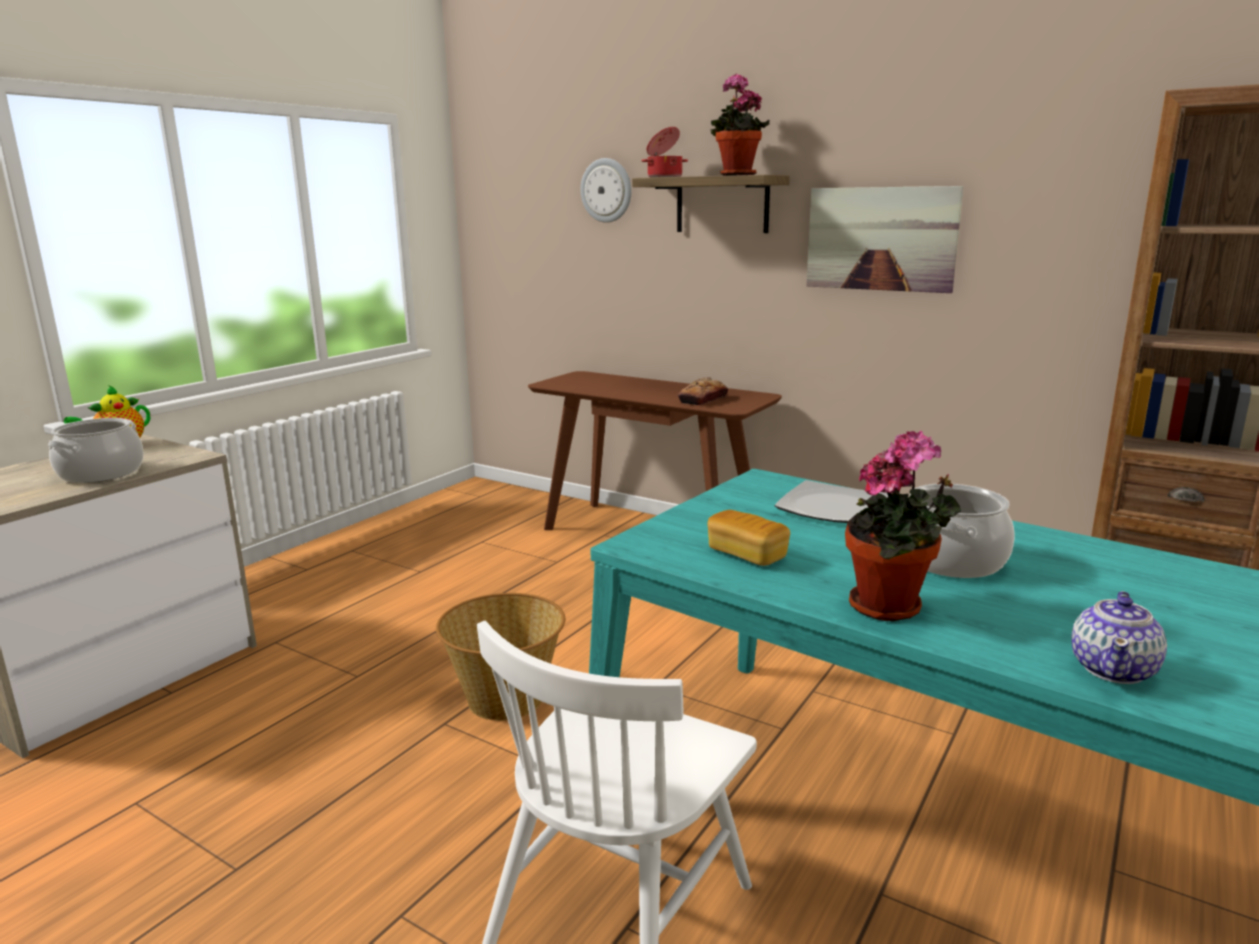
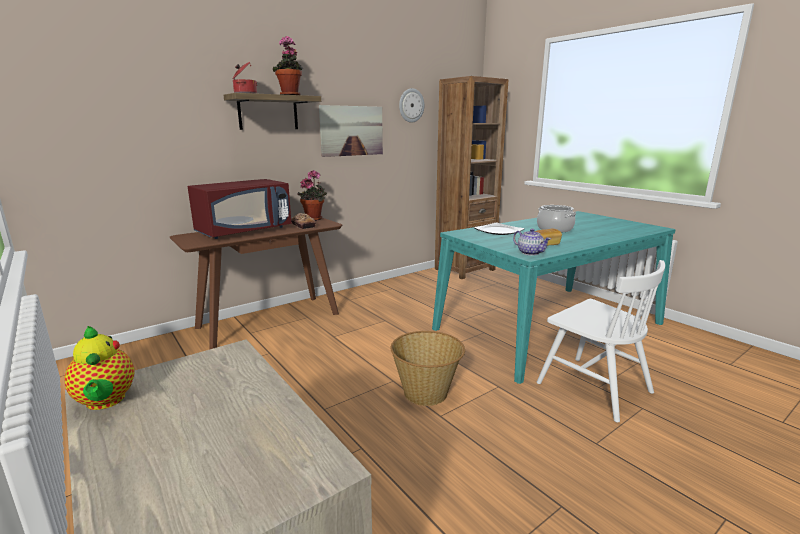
camera: 70 degrees left, 0 degrees up
cooking pot [48,418,144,483] -> none
wall clock [581,158,632,223] -> wall clock moved to [399,88,424,123]
potted plant [845,431,961,621] -> potted plant moved to [297,170,327,221]
teapot [1072,591,1167,684] -> teapot moved to [513,229,551,256]
none -> red microwave [188,179,292,239]

